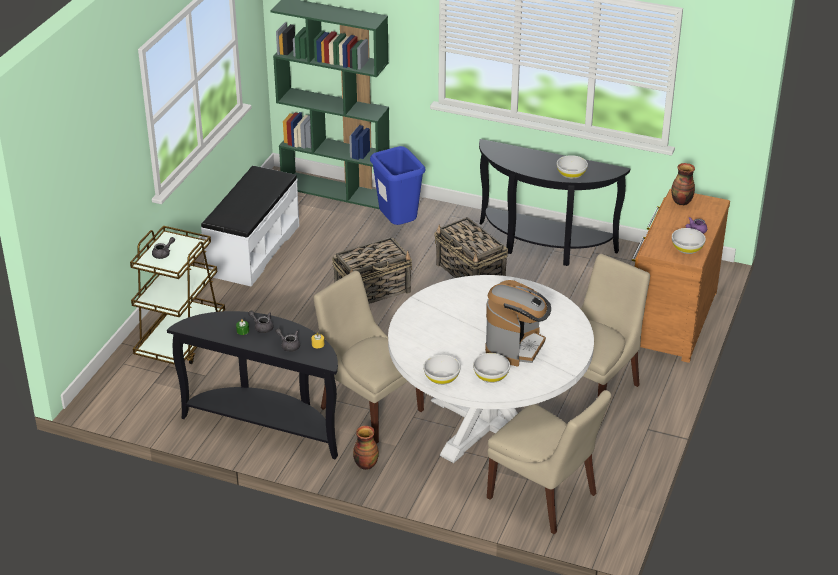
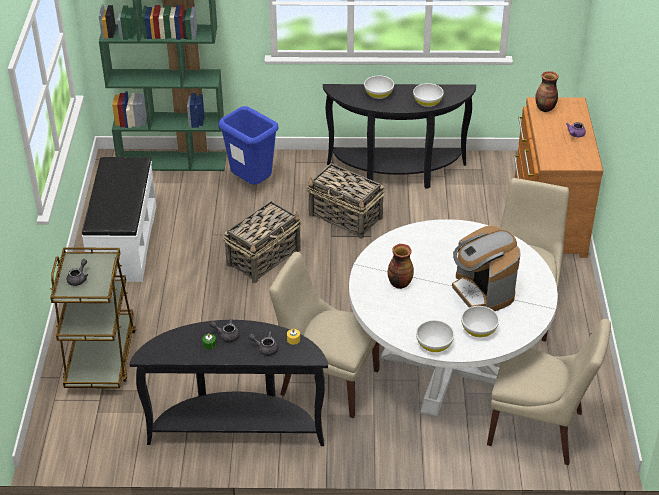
camera: 20 degrees left, 5 degrees up
vase [353,426,379,470] -> vase moved to [388,244,414,289]
coffee machine [485,280,551,367] -> coffee machine turned 150 degrees clockwise [452,225,521,311]
white bowl [672,228,706,254] -> white bowl moved to [364,76,394,99]

